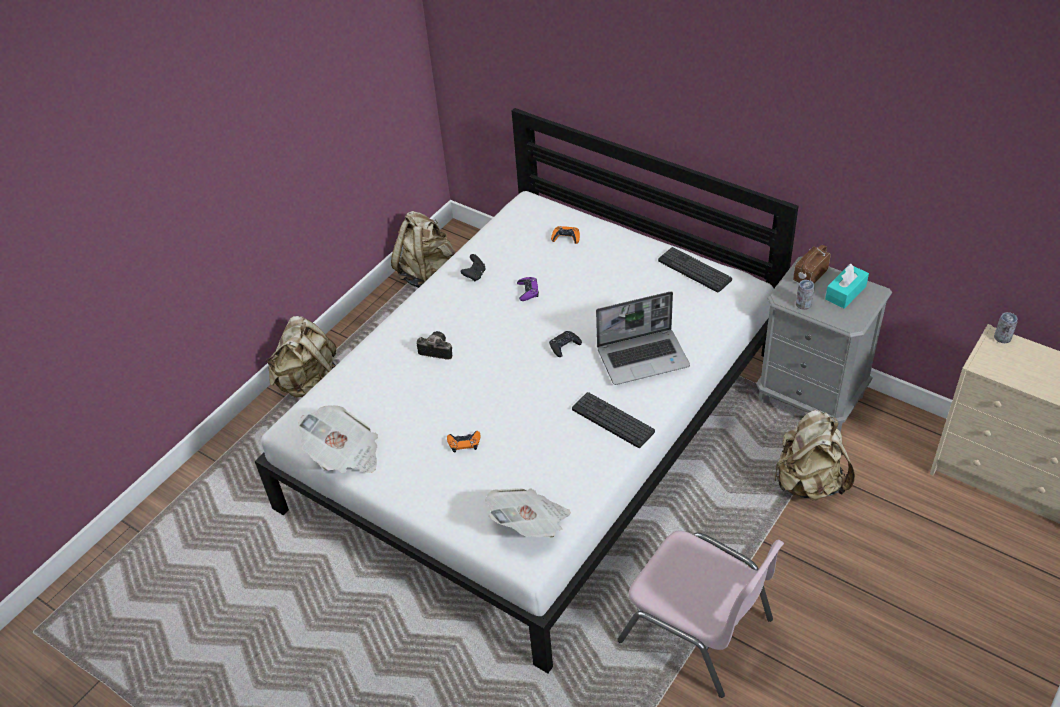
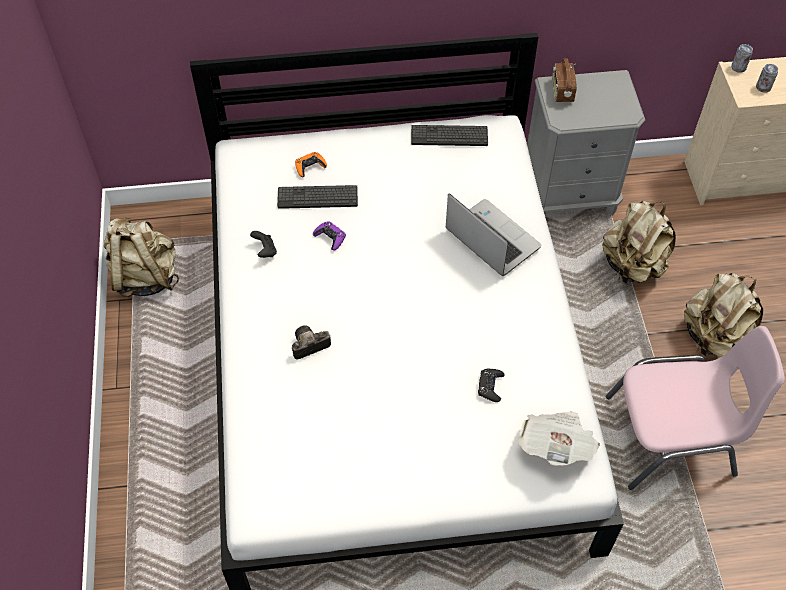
camera: 45 degrees left, 10 degrees up
beige backpack [265,316,336,398] -> beige backpack moved to [684,273,763,357]
newspaper [298,405,378,474] -> none
orange game controller [447,431,480,453] -> none
black game controller [549,331,582,357] -> black game controller moved to [478,369,505,402]
keyboard [572,392,655,448] -> keyboard moved to [277,185,358,209]
laptop [596,291,690,385] -> laptop turned 75 degrees counterclockwise [446,193,541,276]
can [796,280,815,310] -> can moved to [756,64,778,93]
turquoise tissue box [825,264,869,309] -> none

